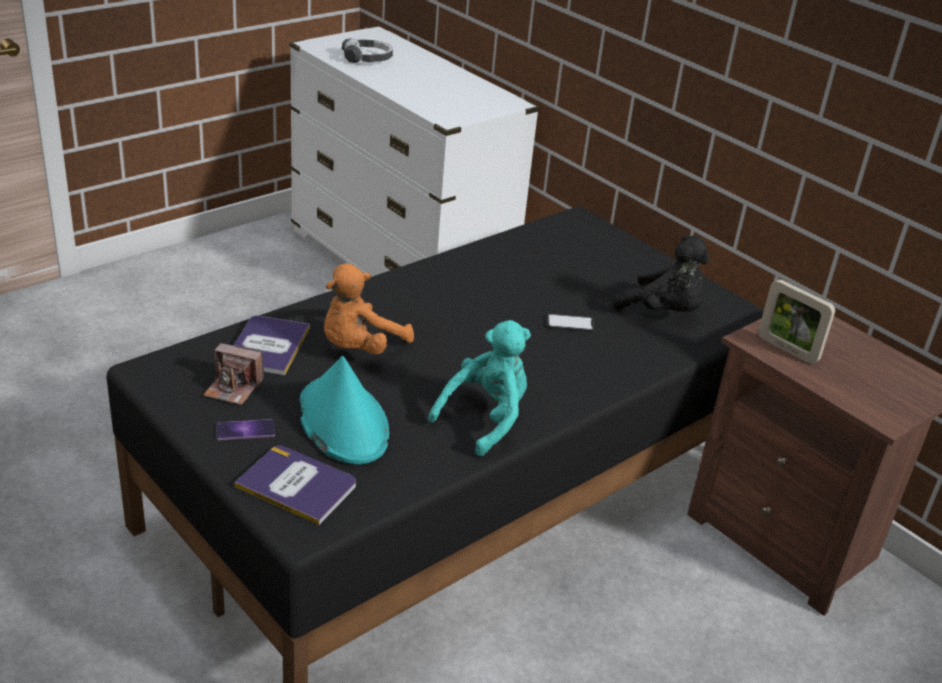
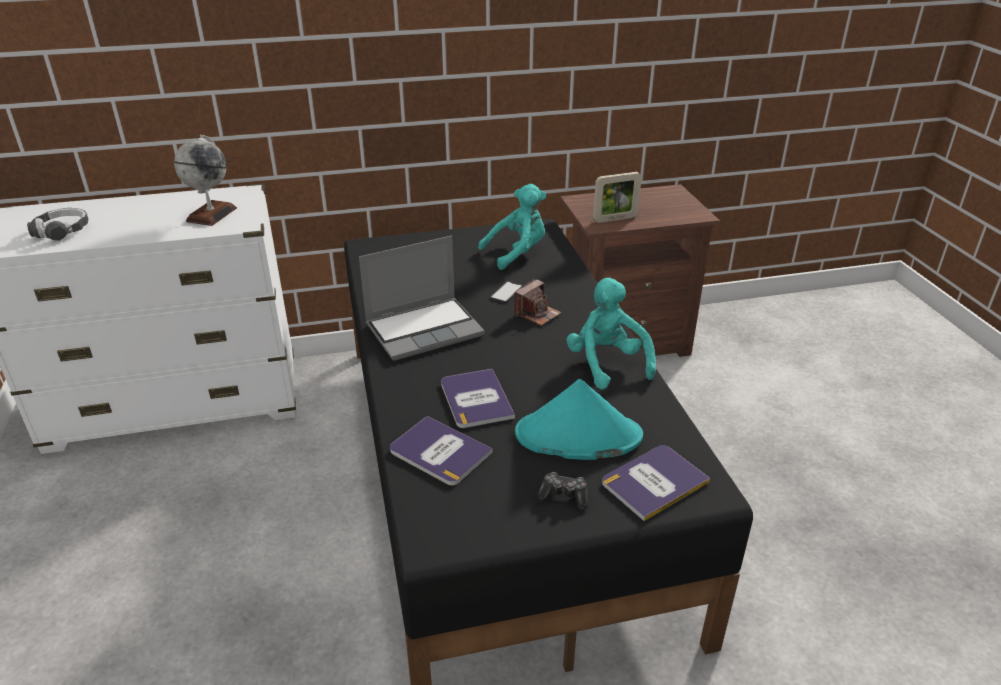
camera: 60 degrees left, 0 degrees up
camera [203,343,264,405] -> camera moved to [514,279,561,326]
phone [216,419,275,440] -> game controller [537,472,588,510]
orange plush toy [324,264,414,355] -> book [441,369,515,428]
black plush toy [613,236,709,312] -> turquoise plush toy [478,184,546,270]
none -> globe [174,135,237,226]
none -> laptop [359,236,485,361]

